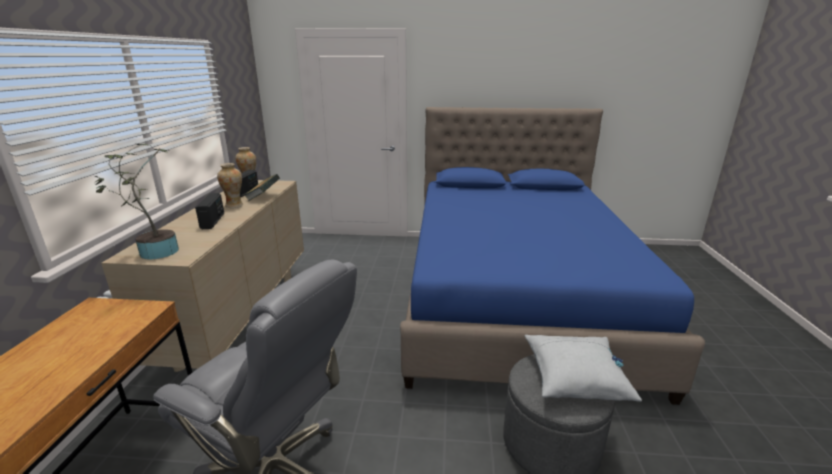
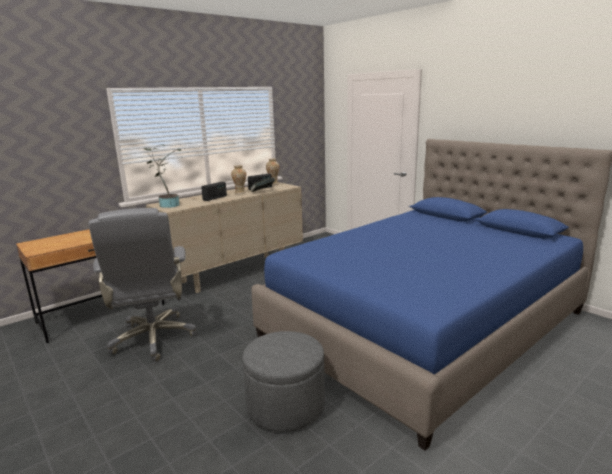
camera: 45 degrees right, 5 degrees down
grey pillow [525,335,642,402] -> none

